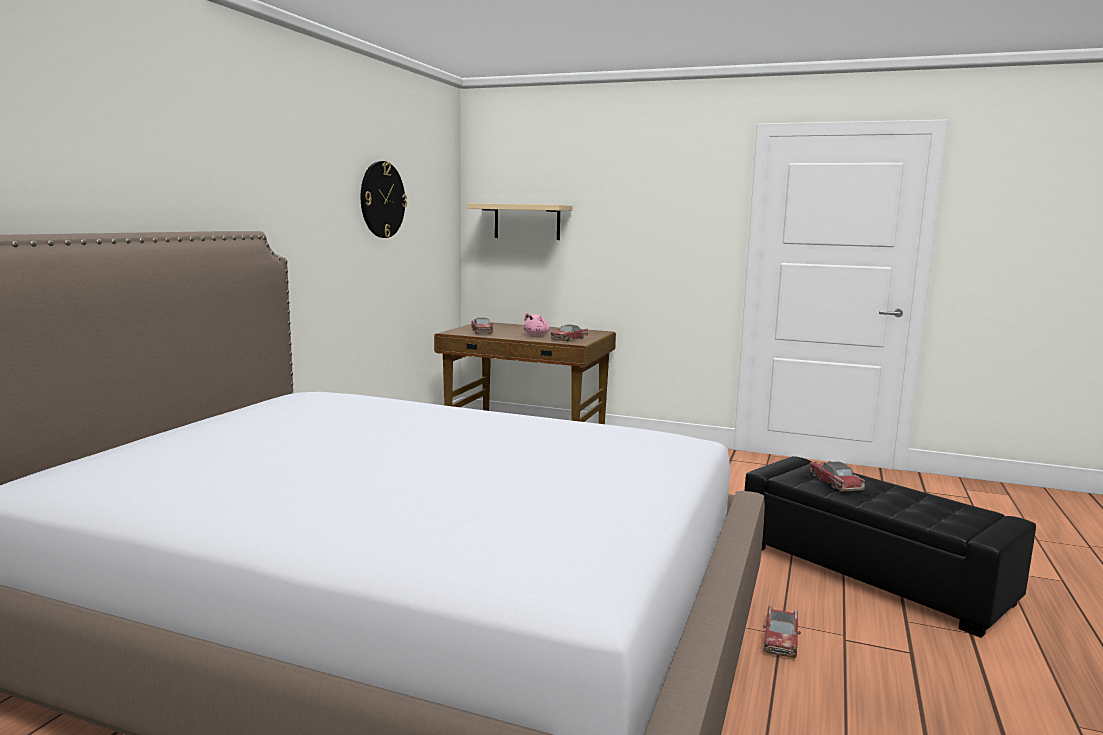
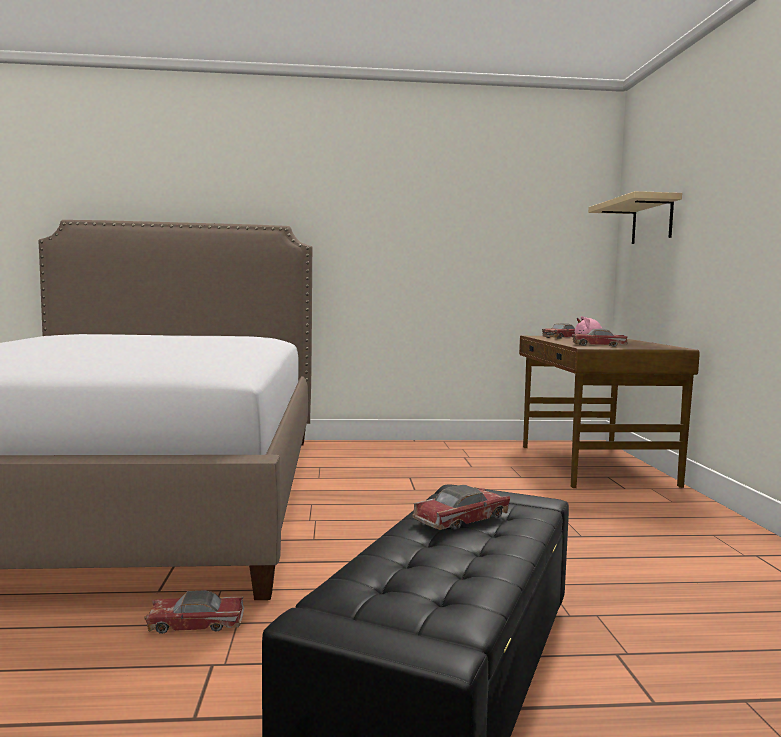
camera: 65 degrees right, 5 degrees down
wall clock [361,161,407,238] -> none

